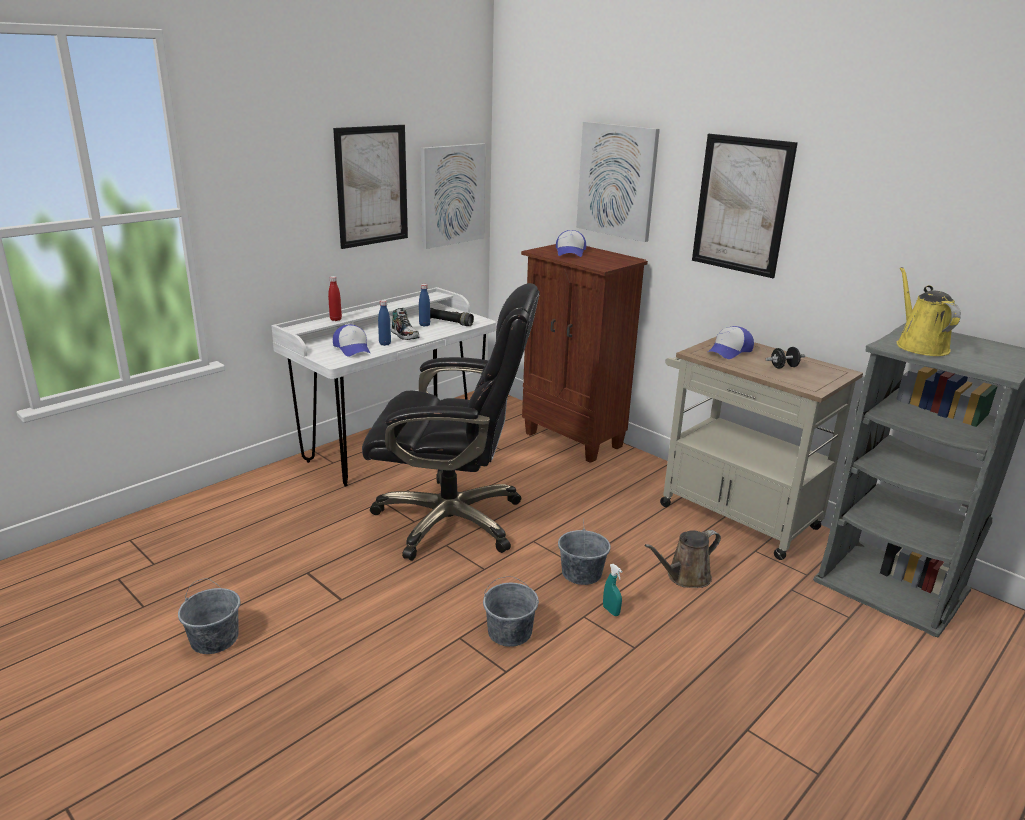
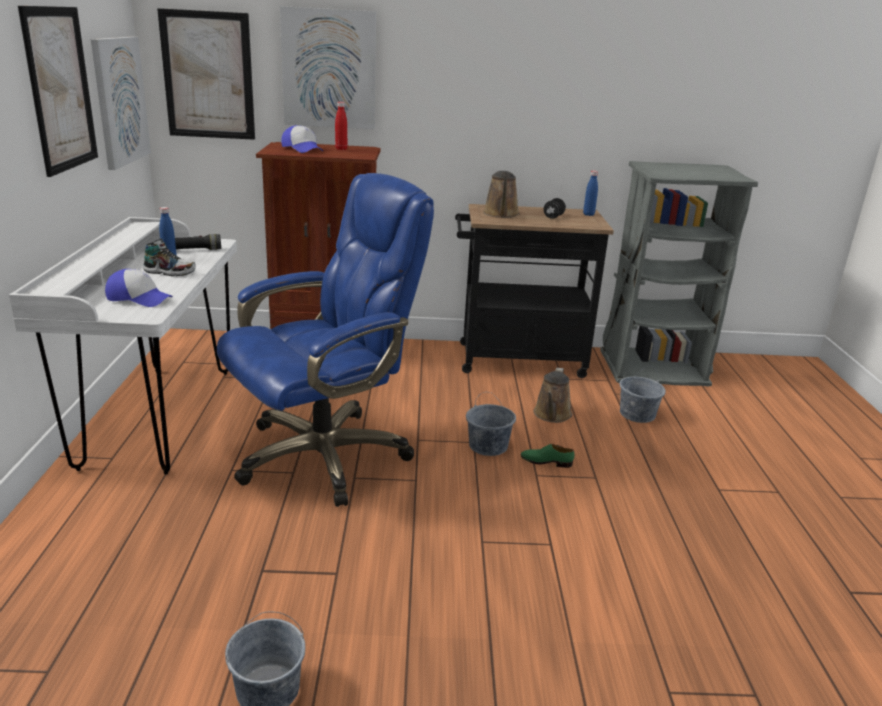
camera: 45 degrees left, 0 degrees up
red bottle [328,276,342,321] -> red bottle moved to [335,102,347,150]
black office chair [362,283,540,561] -> blue office chair [217,173,434,507]
blue bottle [378,300,391,346] -> blue bottle moved to [583,171,598,216]
grey bucket [483,576,539,647] -> grey bucket moved to [619,365,666,423]
turquoise spray bottle [603,564,623,616] -> green shoe [521,444,574,468]
beige cart [660,336,863,560] -> black cart [455,204,614,378]
picture [692,134,798,278] -> picture moved to [157,8,255,140]
cap [708,326,754,359] -> brown watering can [483,171,520,218]
yellow watering can [897,267,961,356] -> none

